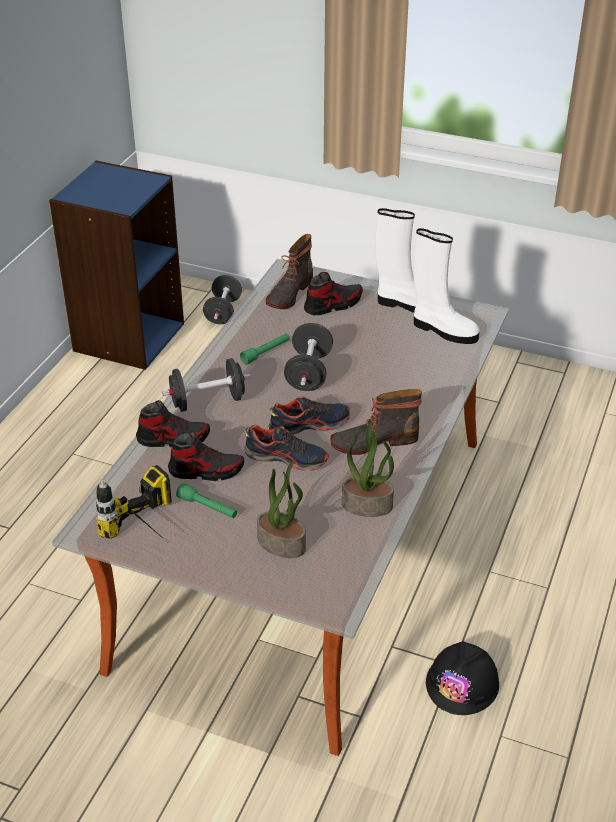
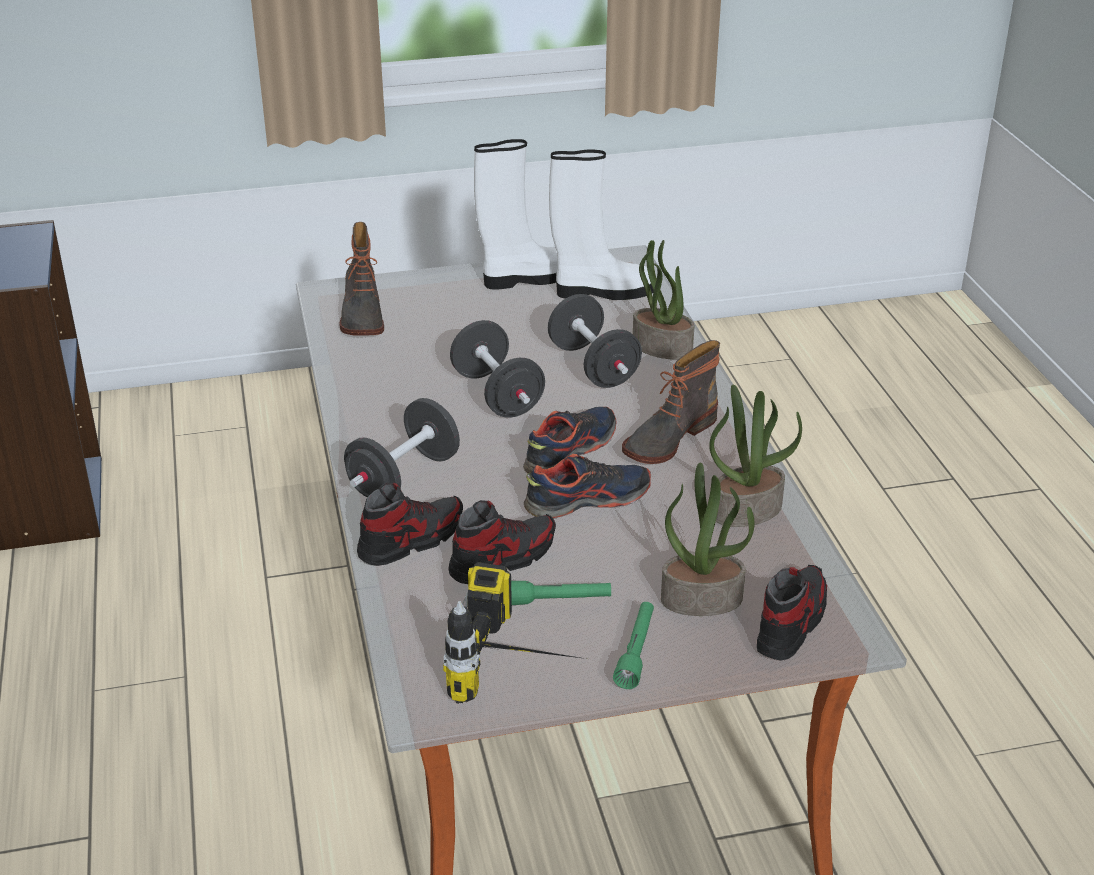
camera: 35 degrees left, 5 degrees down
black dumbbell [203,275,242,324] -> black dumbbell moved to [548,294,642,388]
green flashlight [240,333,290,365] -> green flashlight moved to [613,602,654,689]
shoe [304,272,363,315] -> shoe moved to [757,565,827,660]
black hard hat [426,642,499,715] -> none
none -> potted plant [633,240,695,360]

